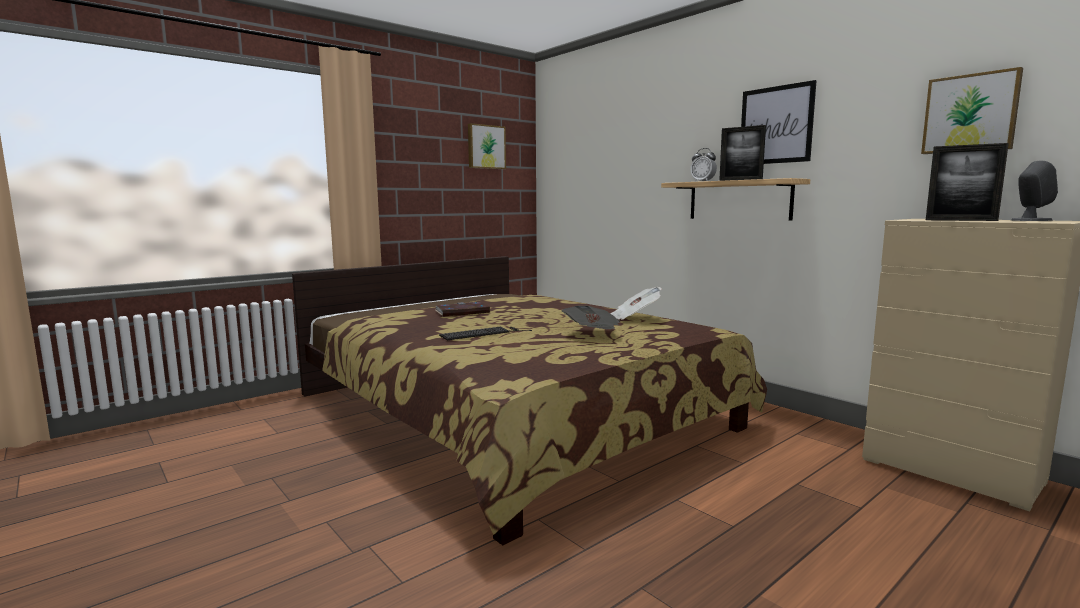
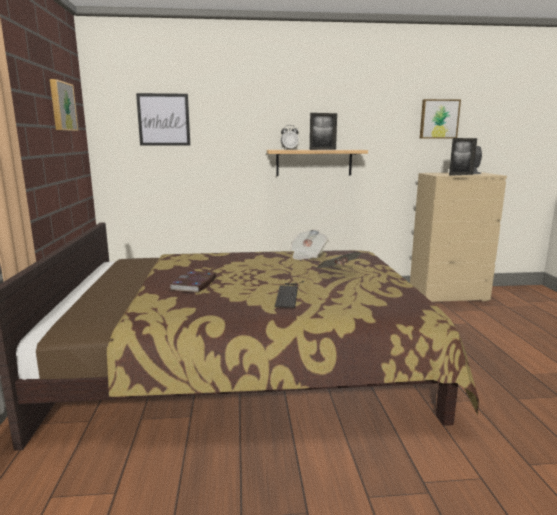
camera: 55 degrees left, 5 degrees up
picture [741,80,817,164] -> picture moved to [136,93,190,146]

